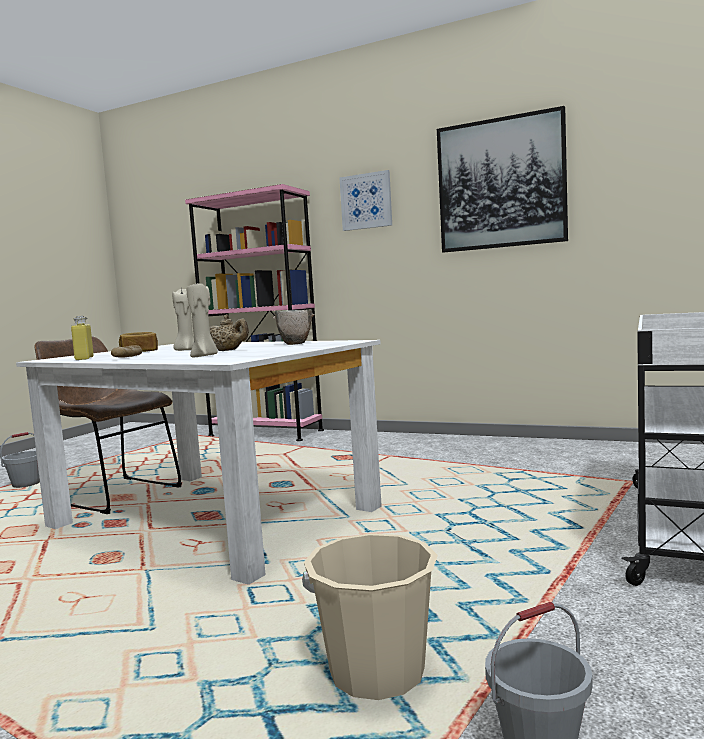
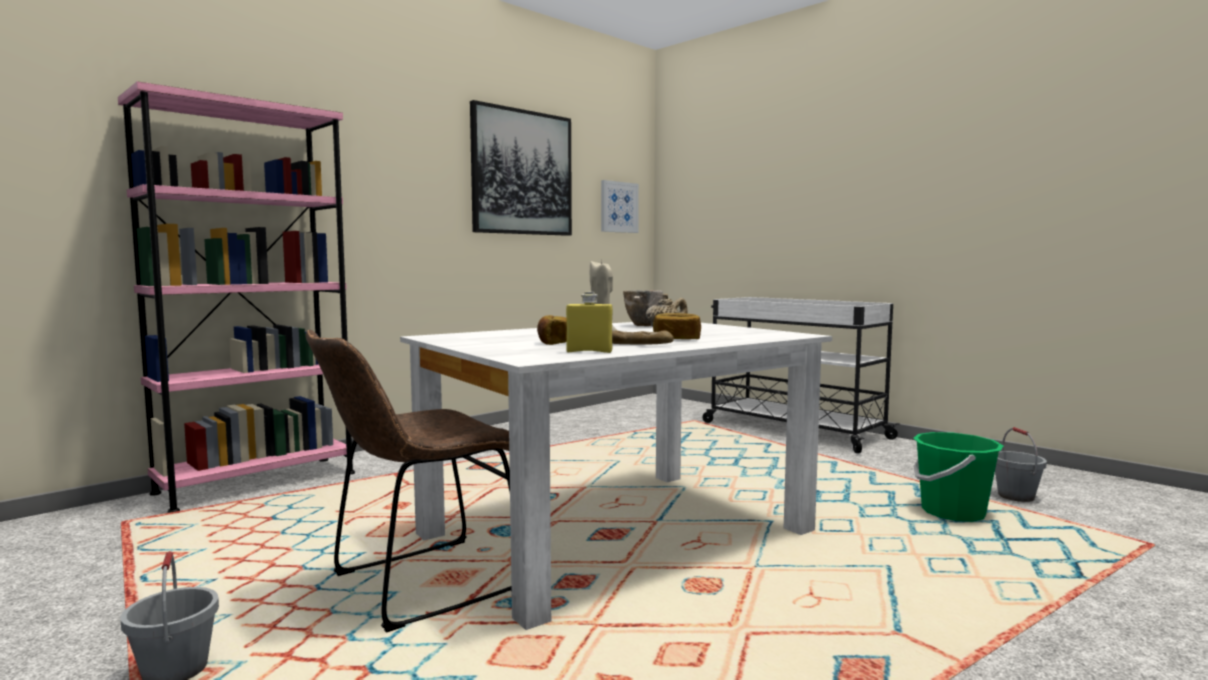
camera: 70 degrees left, 0 degrees up
beige candle [187,283,218,357] -> none
beige bucket [302,534,438,700] -> green bucket [913,432,1003,522]
picture [340,170,392,231] -> picture moved to [601,180,639,233]
none -> bread [653,313,701,339]

